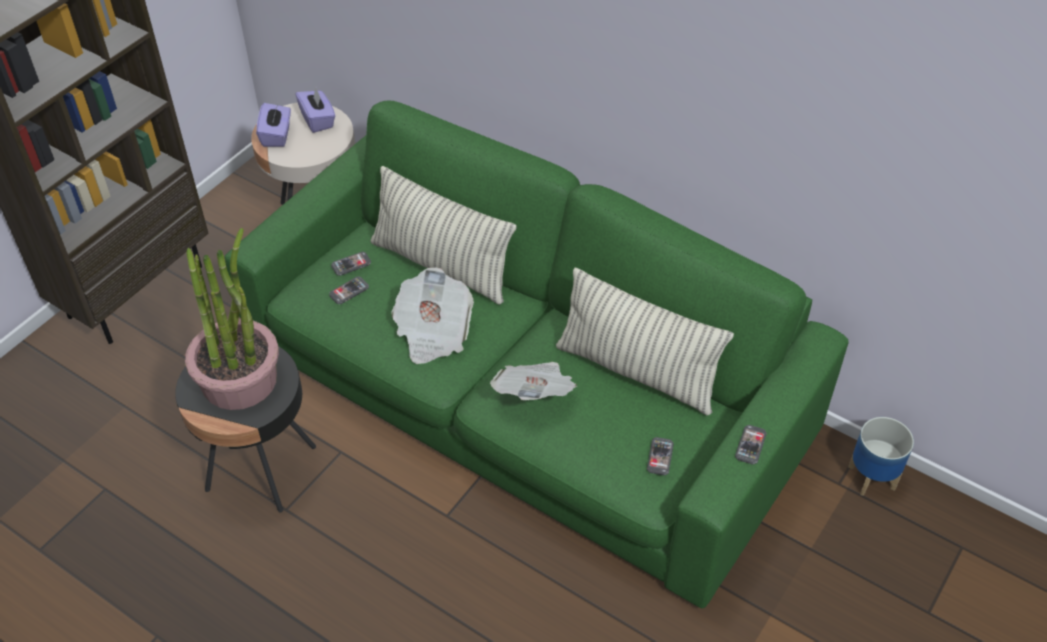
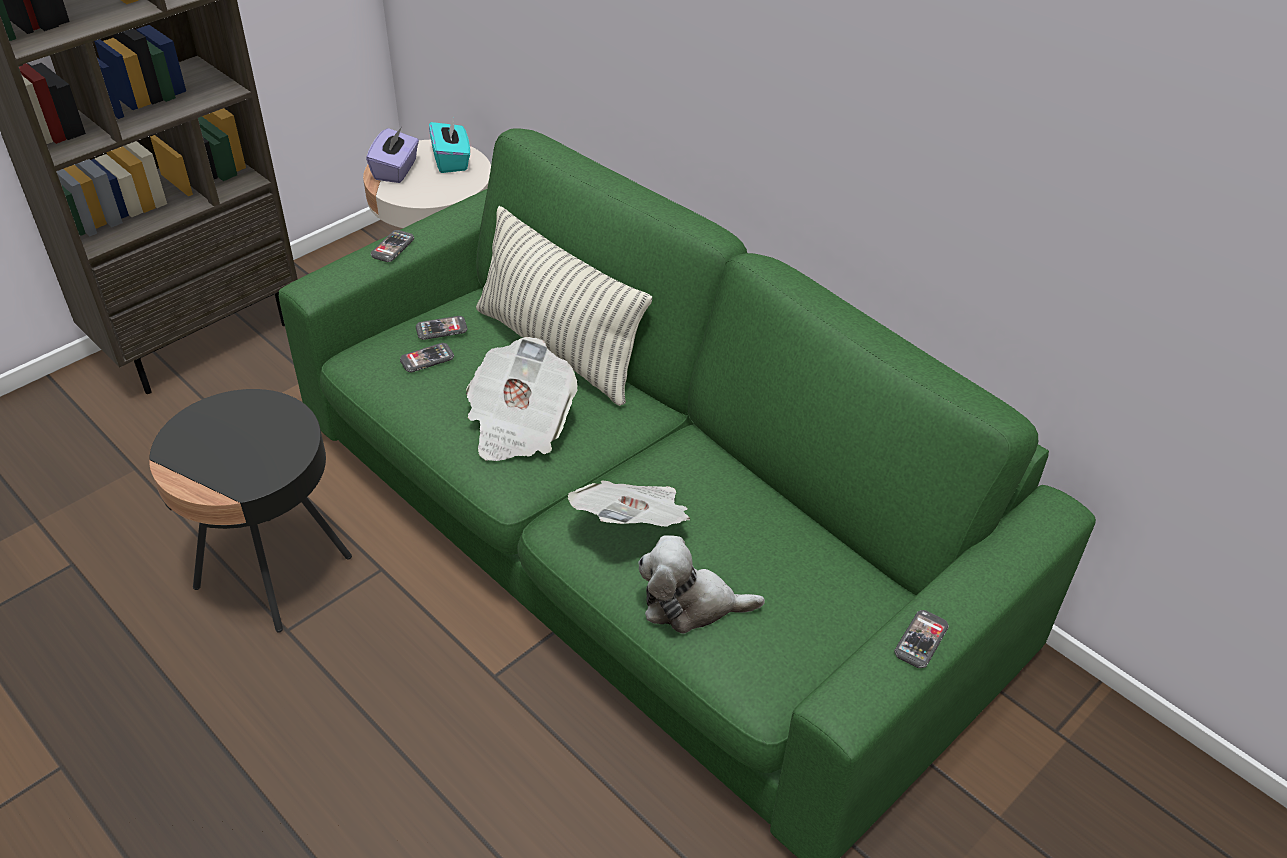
camera: 10 degrees right, 5 degrees down
potted plant [185,228,279,410] -> none
purple tissue box [295,88,335,133] -> turquoise tissue box [429,118,470,173]
pillow [556,268,734,416] -> none
phone [647,437,674,475] -> phone moved to [371,230,414,262]
planter [848,417,914,496] -> none
none -> plush toy [638,535,765,634]

